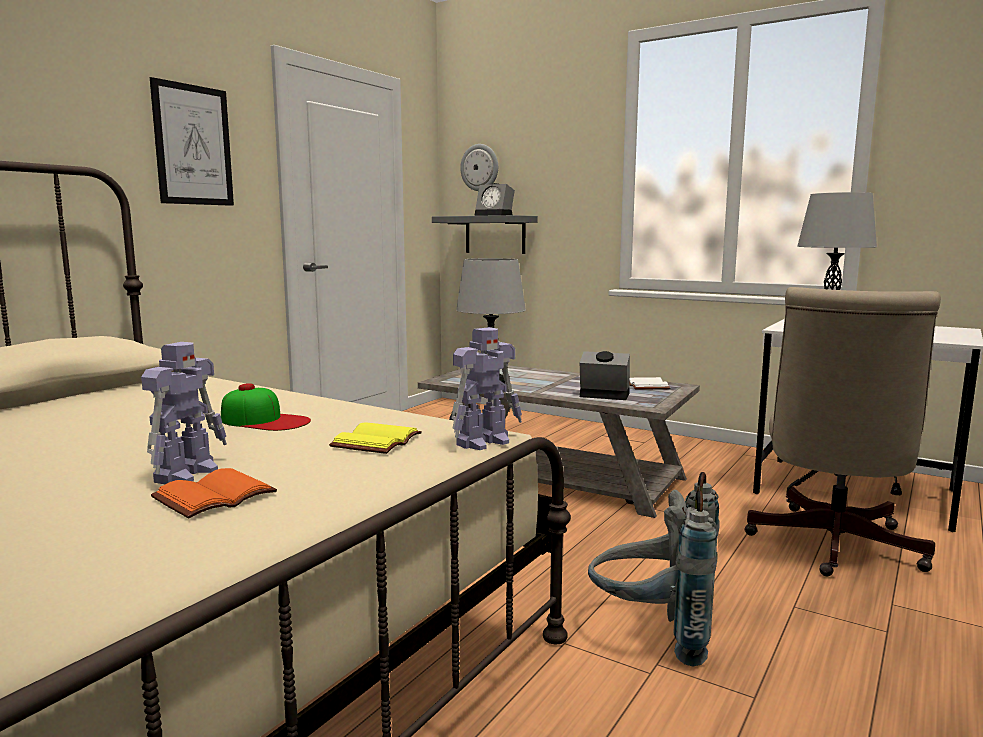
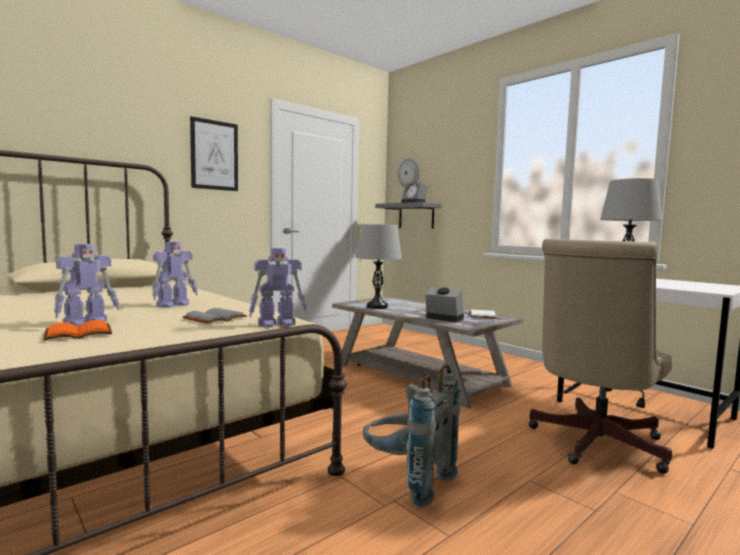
camera: 15 degrees right, 5 degrees down
cap [221,383,311,431] -> toy robot [152,242,198,308]
yellow book [329,422,422,454] -> grey book [183,308,247,324]

